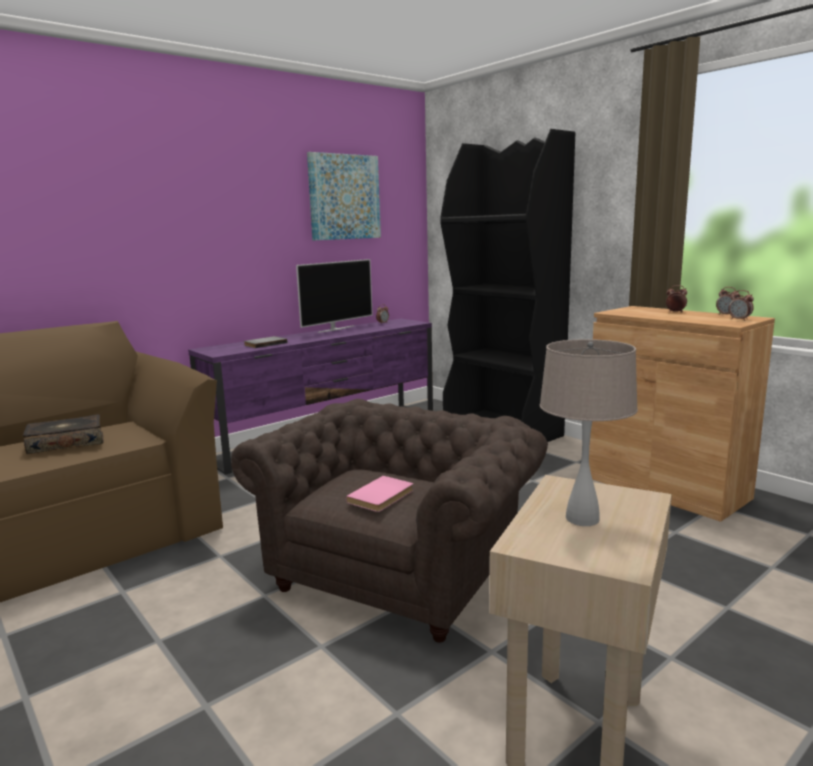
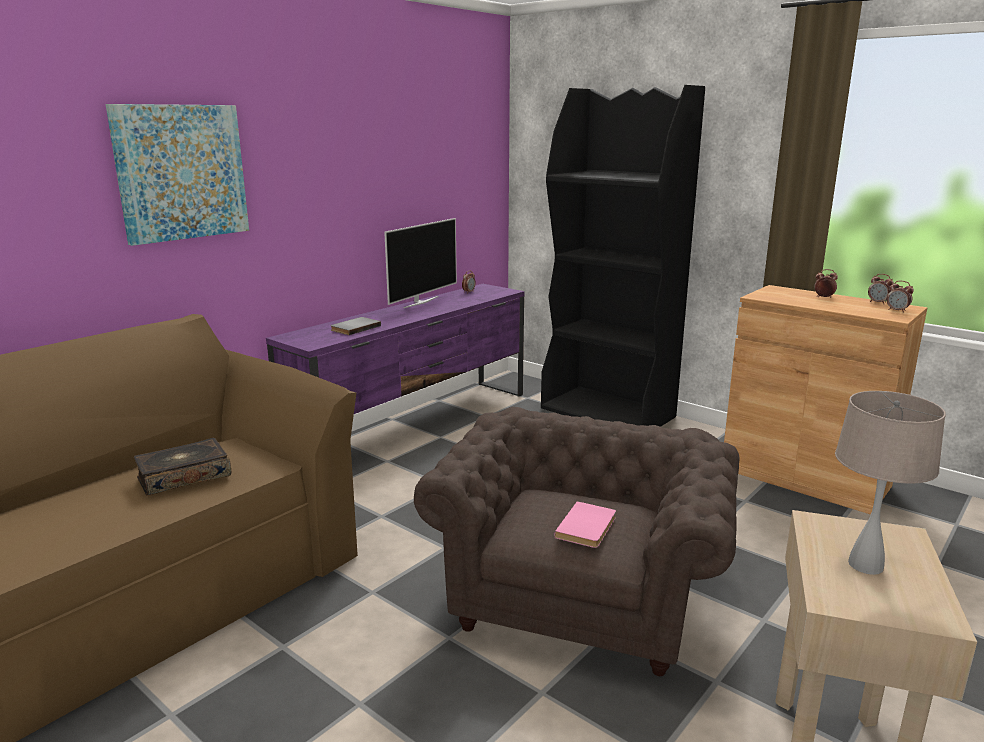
camera: 10 degrees left, 5 degrees up
picture [307,152,381,240] -> picture moved to [106,104,249,246]

